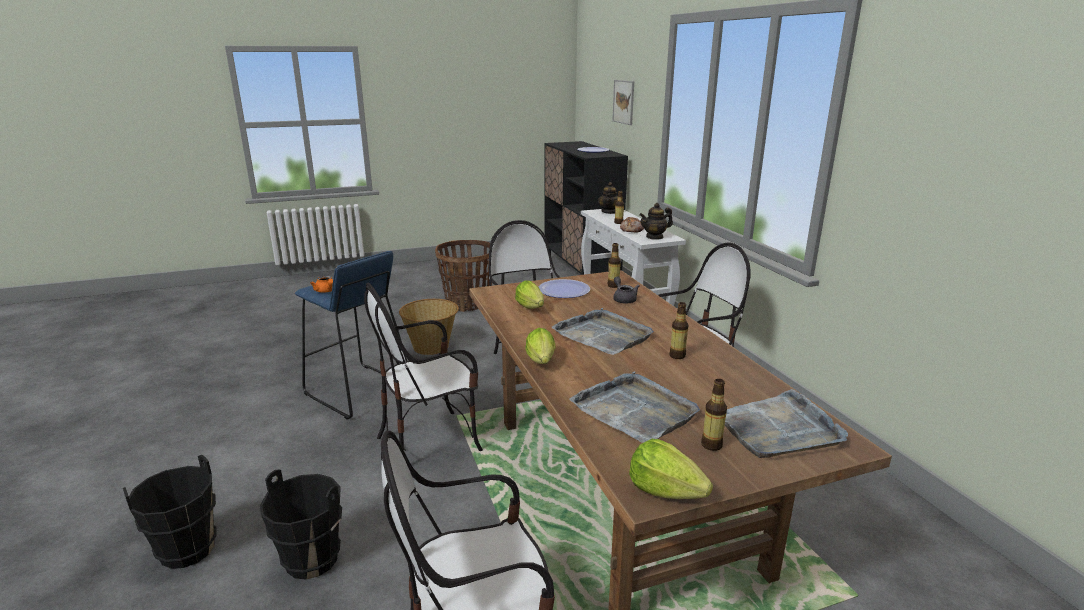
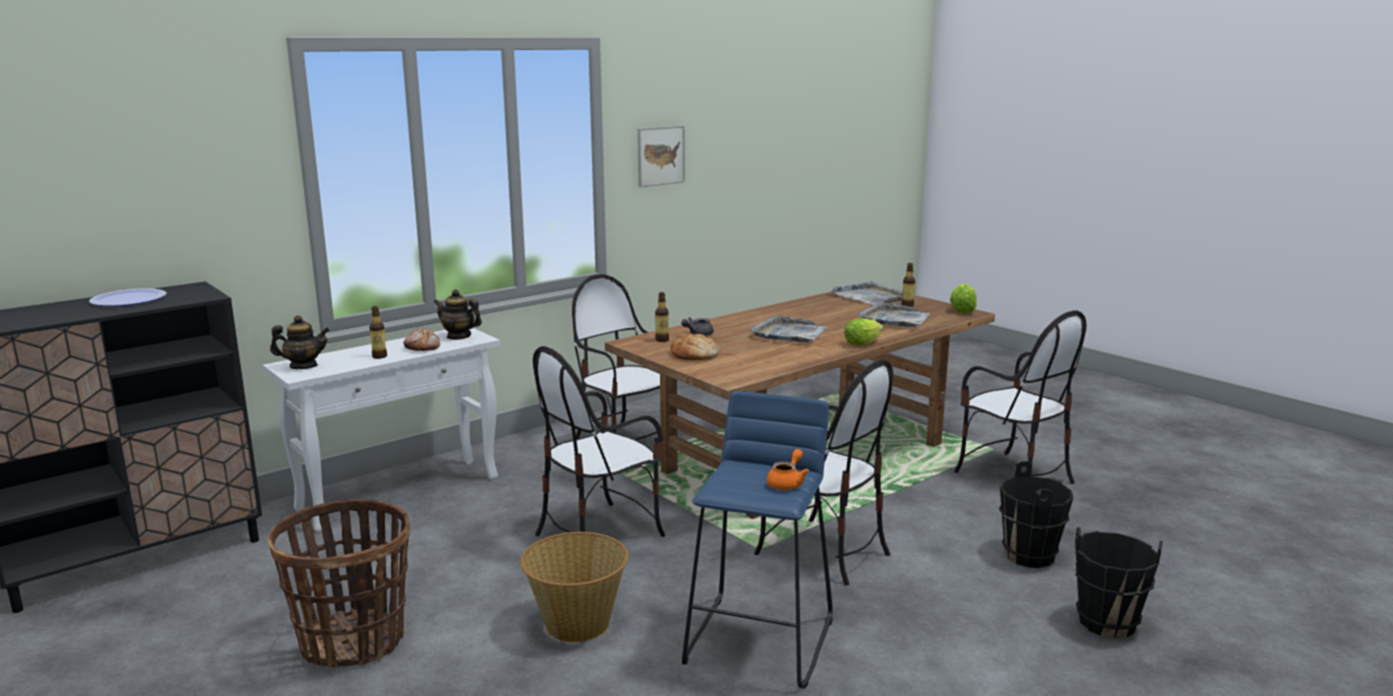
camera: 110 degrees left, 5 degrees down
lettuce [515,280,544,309] -> none
plate [539,279,590,298] -> bread [670,334,720,360]
picture [612,80,634,125] -> picture moved to [638,125,685,187]
teapot [639,203,673,240] -> teapot turned 150 degrees clockwise [434,289,482,340]
bottle [669,302,688,359] -> none

